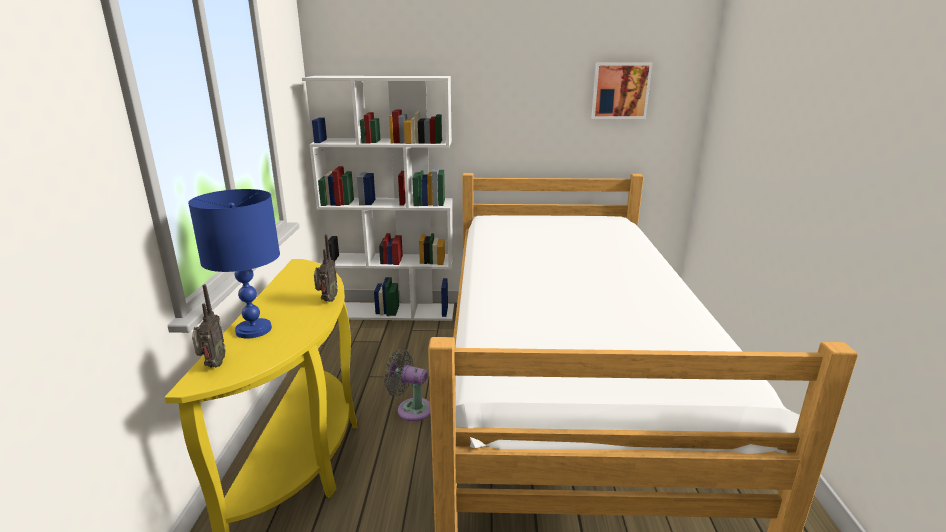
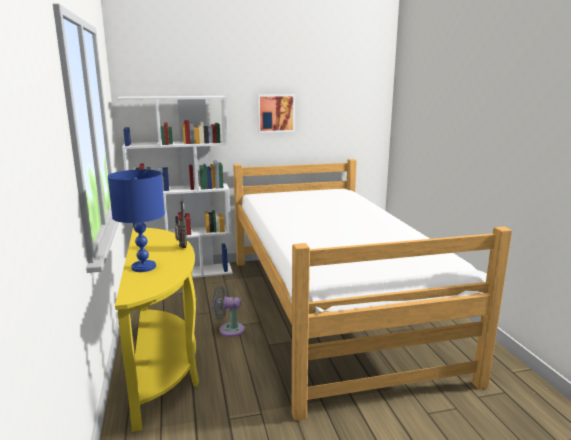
camera: 15 degrees left, 5 degrees down
radio [192,284,226,367] -> none
picture [591,63,652,119] -> picture moved to [257,94,295,133]

